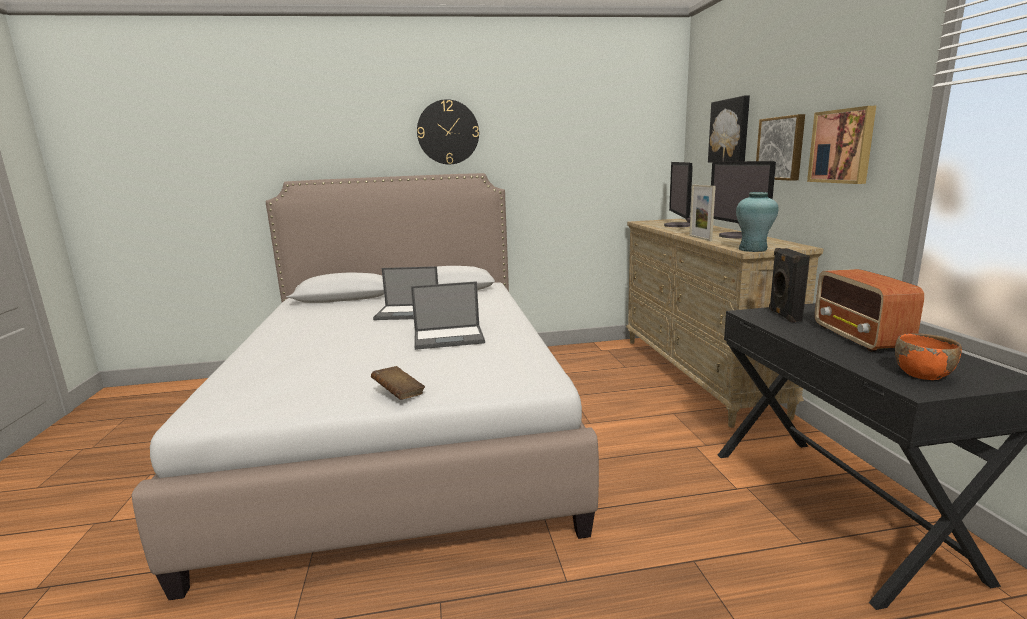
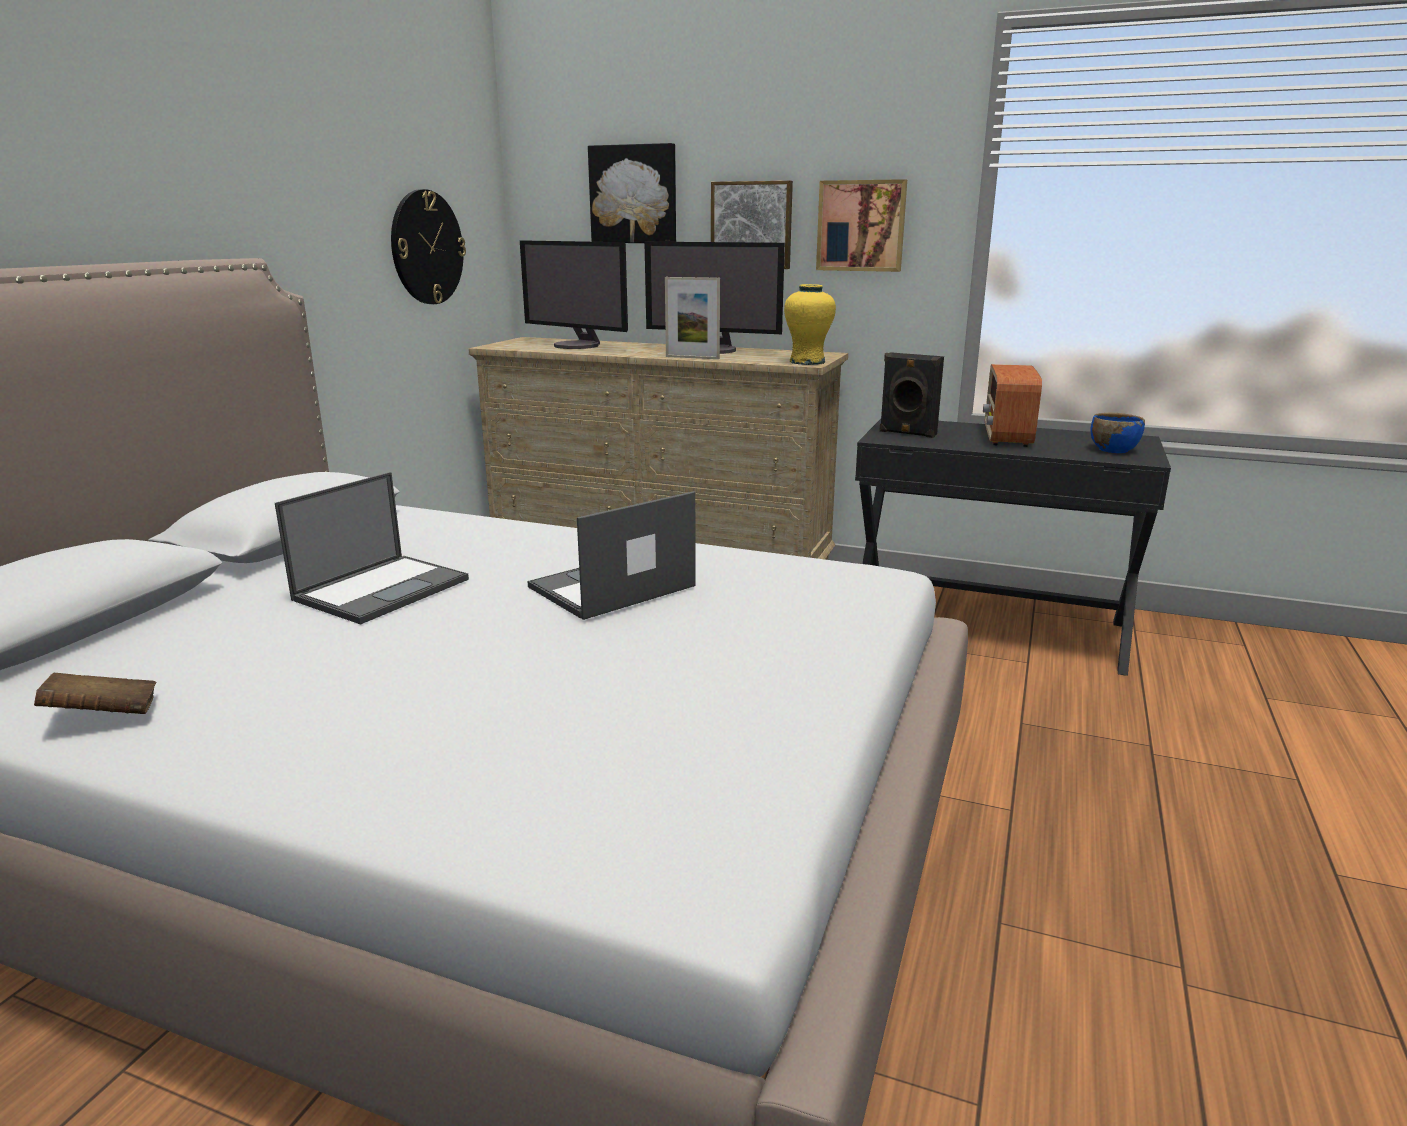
camera: 60 degrees left, 5 degrees up
brown book [371,366,425,400] -> brown book moved to [34,673,156,714]
laptop [411,281,485,350] -> laptop turned 150 degrees counterclockwise [528,491,696,620]
wall clock [417,99,479,164] -> wall clock moved to [391,189,466,304]
turquoise vase [736,192,779,252] -> yellow vase [784,284,836,365]
radio [815,269,924,352] -> radio turned 75 degrees clockwise [983,364,1042,447]
orange bowl [895,333,962,380] -> blue bowl [1090,412,1145,453]

